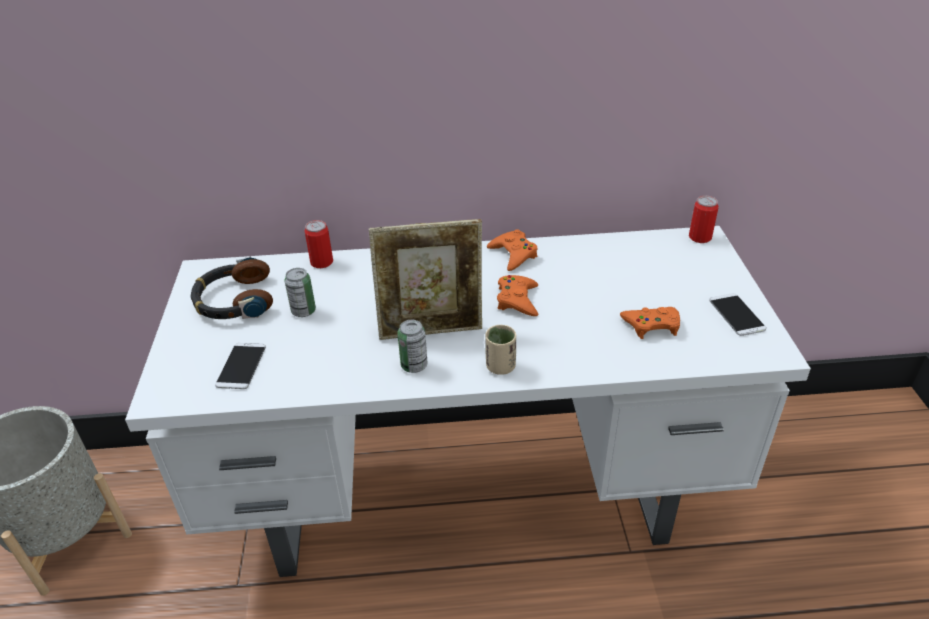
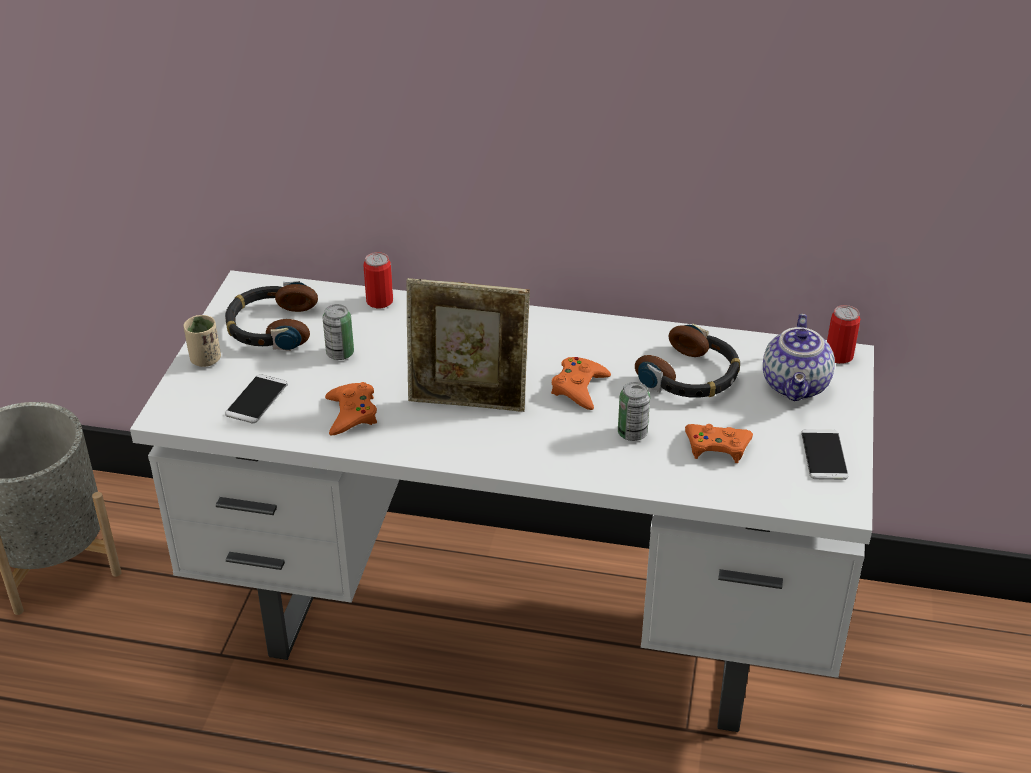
camera: 15 degrees right, 0 degrees up
can [397,320,427,373] -> can moved to [618,382,650,441]
beige cup [485,325,516,375] -> beige cup moved to [183,315,221,367]
orange game controller [487,229,537,271] -> orange game controller moved to [325,382,377,435]
none -> headphones [635,324,740,398]
none -> teapot [763,314,835,401]

